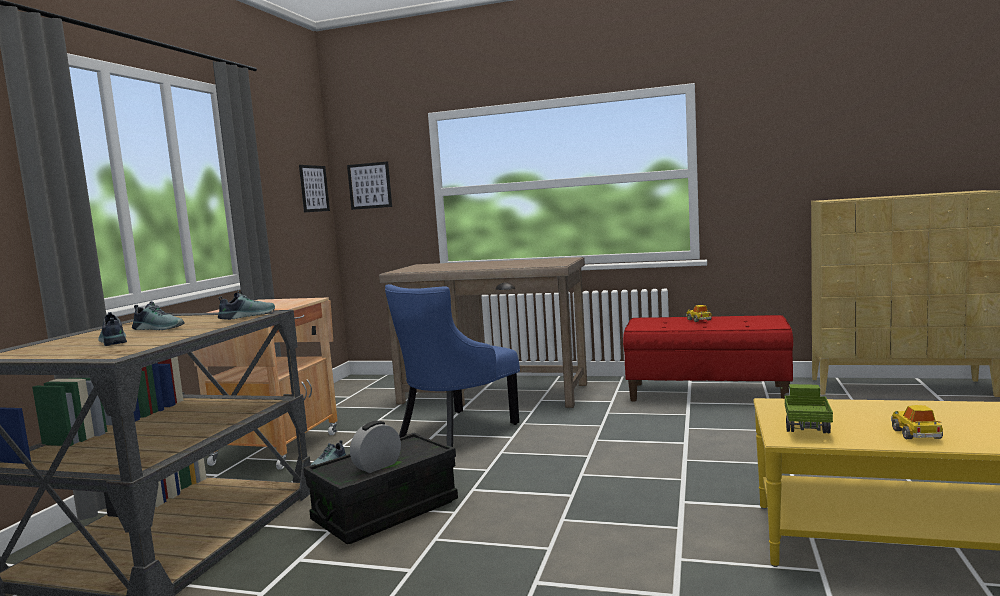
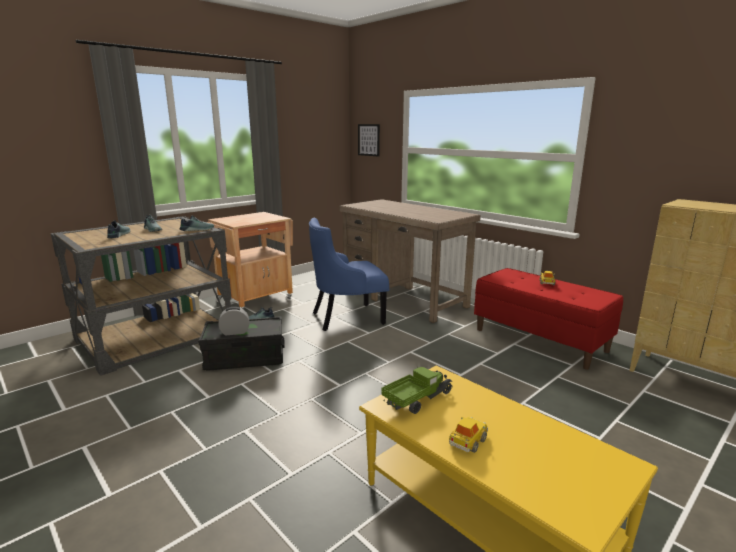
camera: 30 degrees right, 10 degrees up
picture [299,165,330,212] -> none

